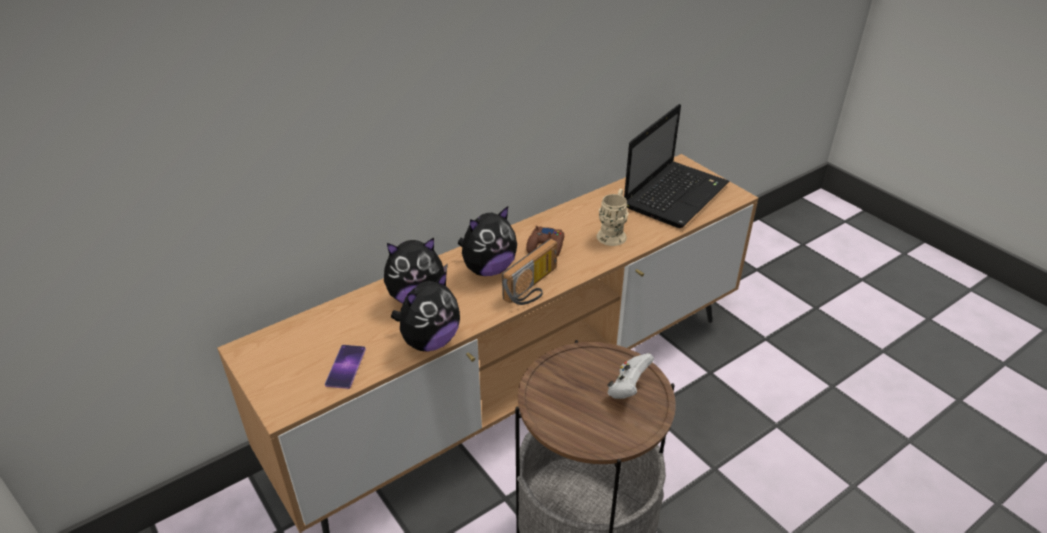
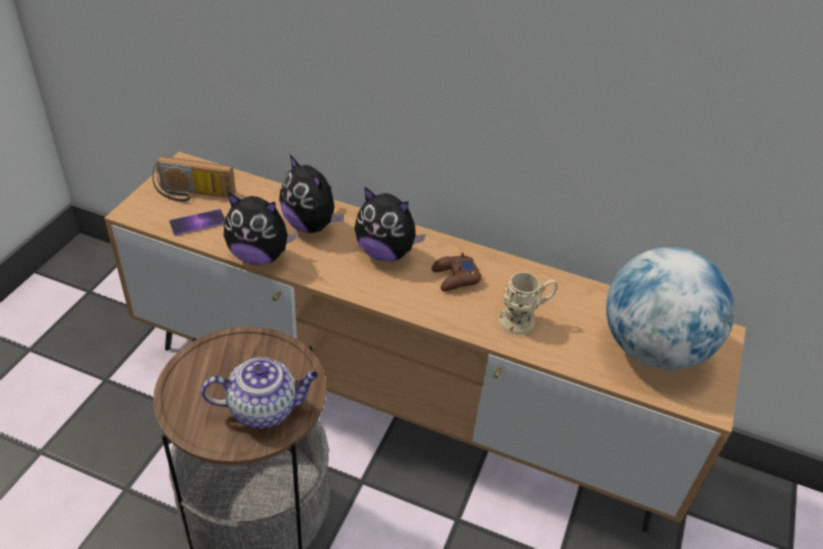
camera: 55 degrees right, 5 degrees up
radio [502,239,557,305] -> radio moved to [152,156,236,202]
white game controller [607,353,654,399] -> teapot [201,357,319,429]
laptop [624,104,729,228] -> globe [606,247,735,370]

